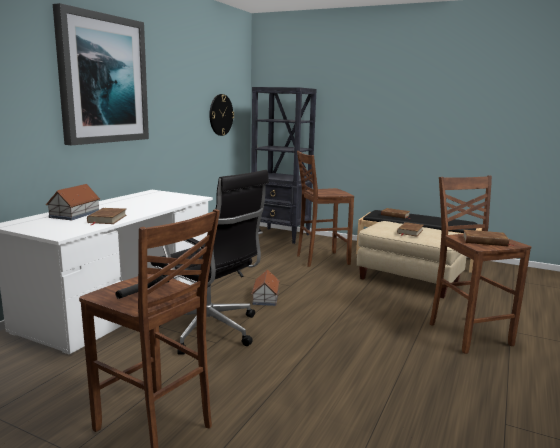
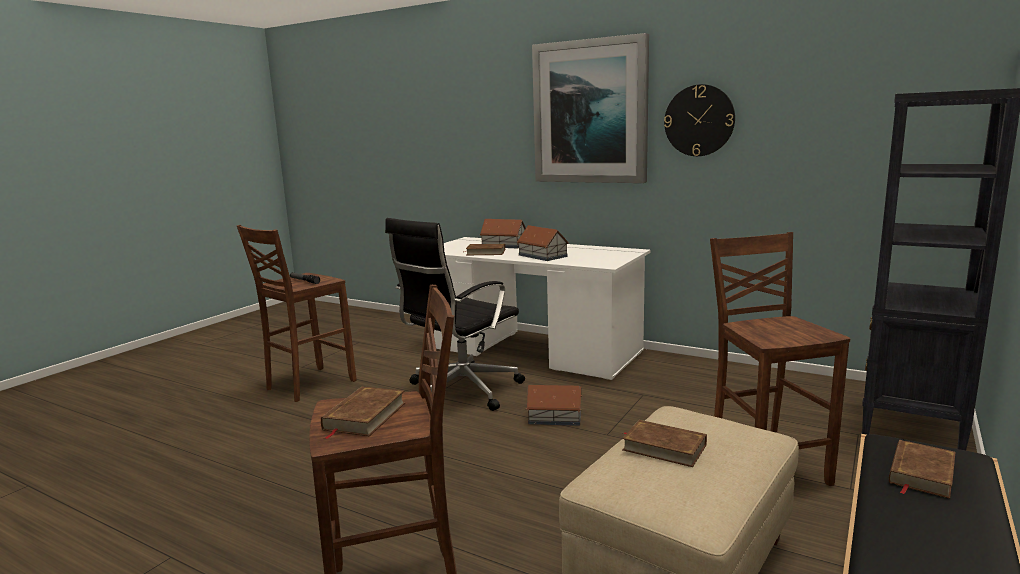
camera: 95 degrees right, 0 degrees up
wall clock [210,94,234,136] -> wall clock moved to [664,84,735,156]
none -> toy house [517,225,569,261]

